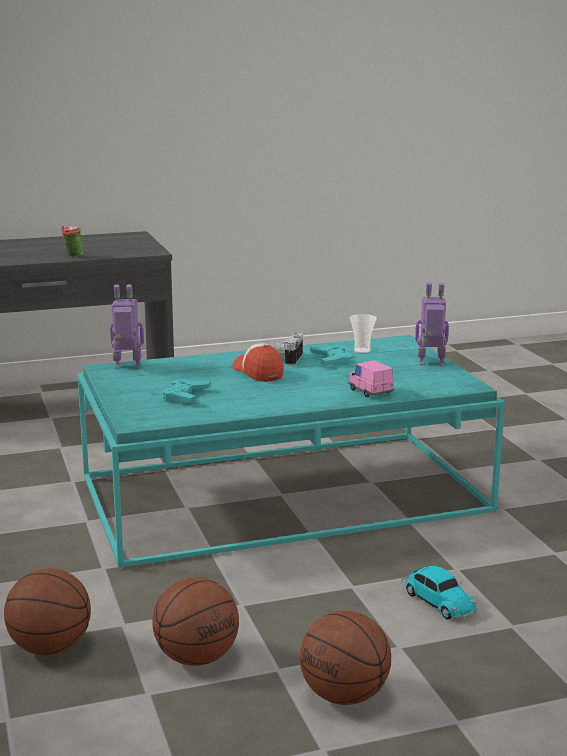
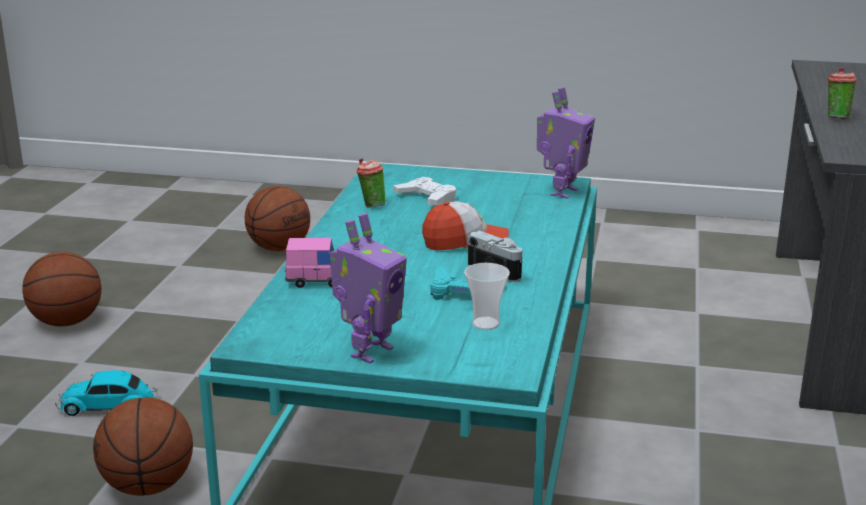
camera: 120 degrees right, 5 degrees up
basketball [152,577,239,666] -> basketball moved to [93,397,193,496]
turquoise game controller [162,379,211,403] -> white game controller [393,177,457,206]
none -> cup [357,158,386,208]

